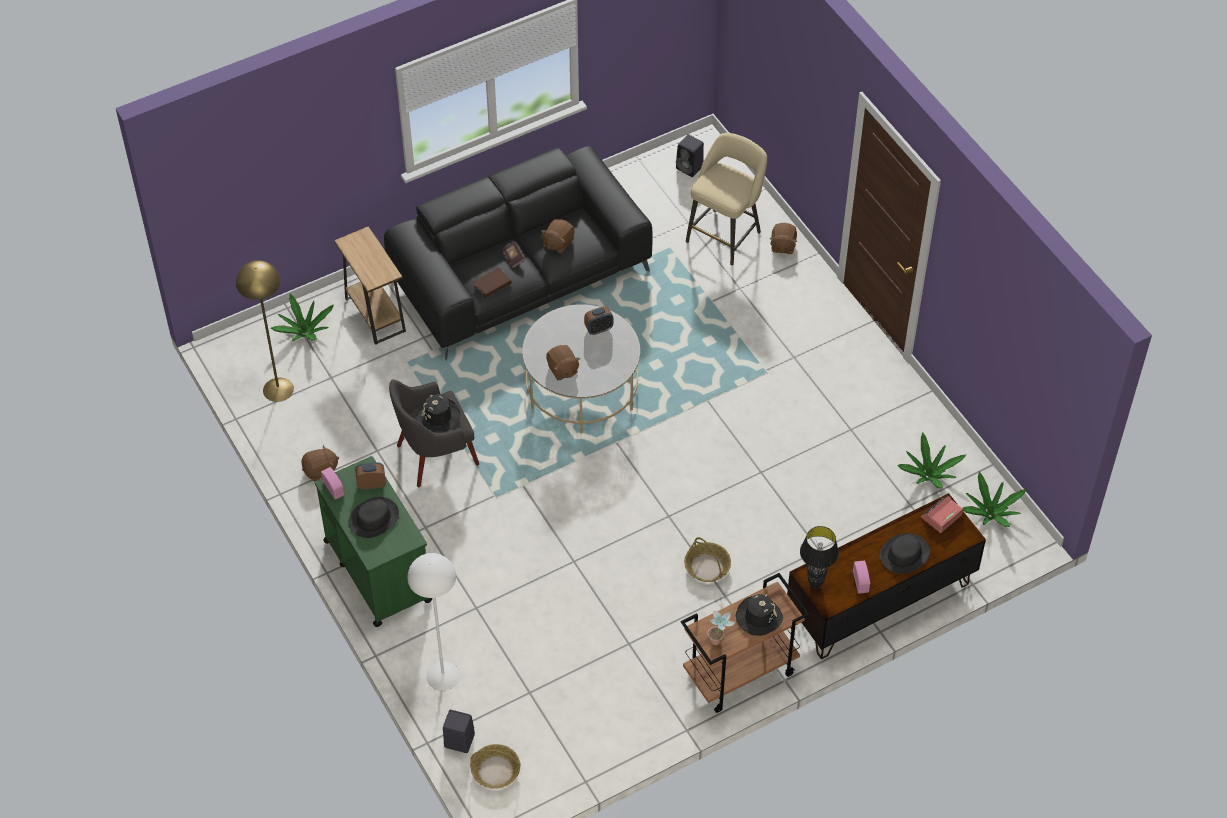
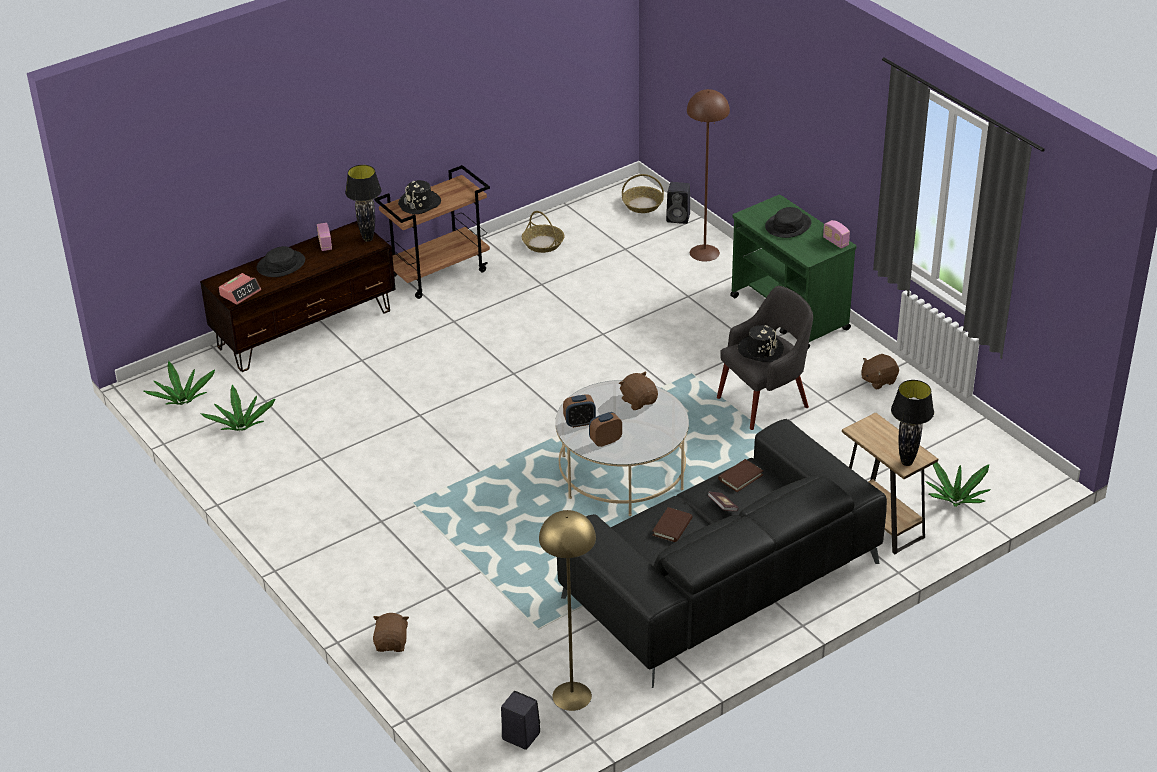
camera: 175 degrees right, 15 degrees down
yellow floor lamp [236,260,294,402] -> yellow floor lamp moved to [539,510,596,711]
alarm clock [355,462,386,489] -> alarm clock moved to [563,395,596,428]
white floor lamp [408,553,460,691] -> brown floor lamp [687,89,730,262]
brown plush toy [541,219,575,253] -> brown book [653,507,693,542]
basket [684,537,731,582] -> basket moved to [522,211,564,253]
beige stool [686,133,767,266] -> none
potted plant [708,611,736,645] -> none
none -> black table lamp [891,380,934,466]

